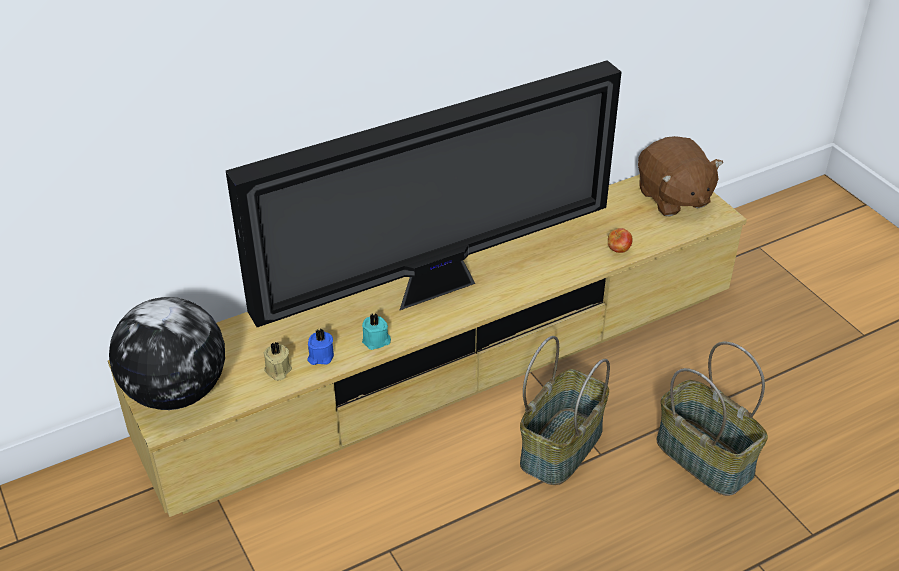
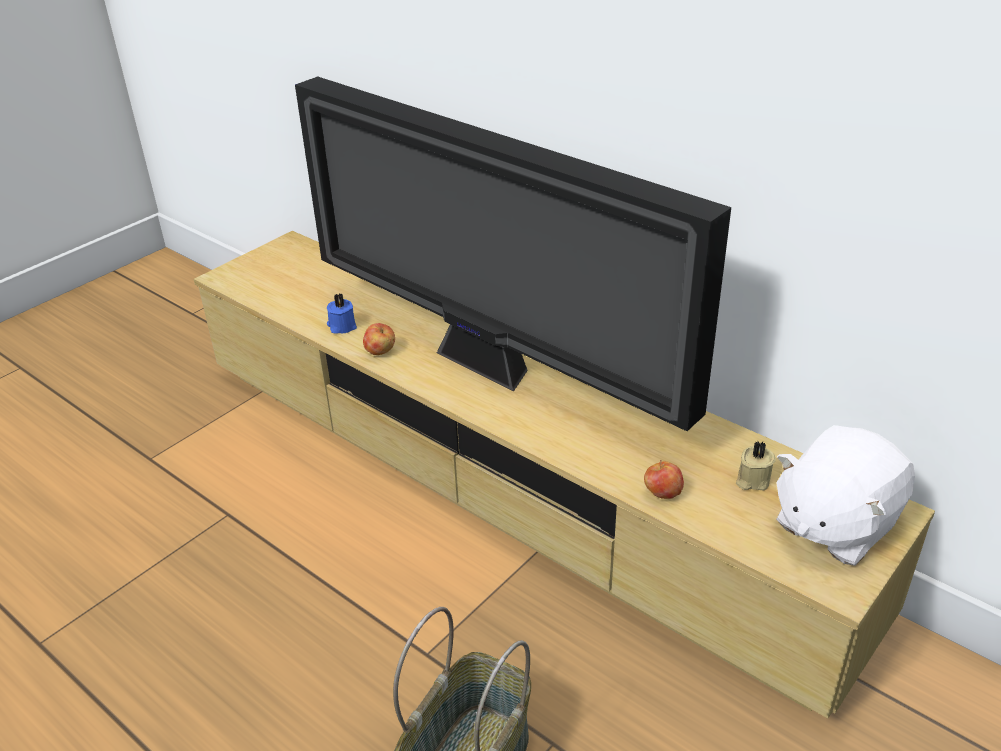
camera: 70 degrees right, 5 degrees down
globe [109,297,225,410] -> none
beige candle [264,341,292,381] -> beige candle moved to [736,441,776,491]
turquoise candle [362,313,391,350] -> apple [363,323,395,355]
basket [520,336,610,485] -> none
brown plush toy [638,136,723,216] -> white plush toy [776,425,915,566]

